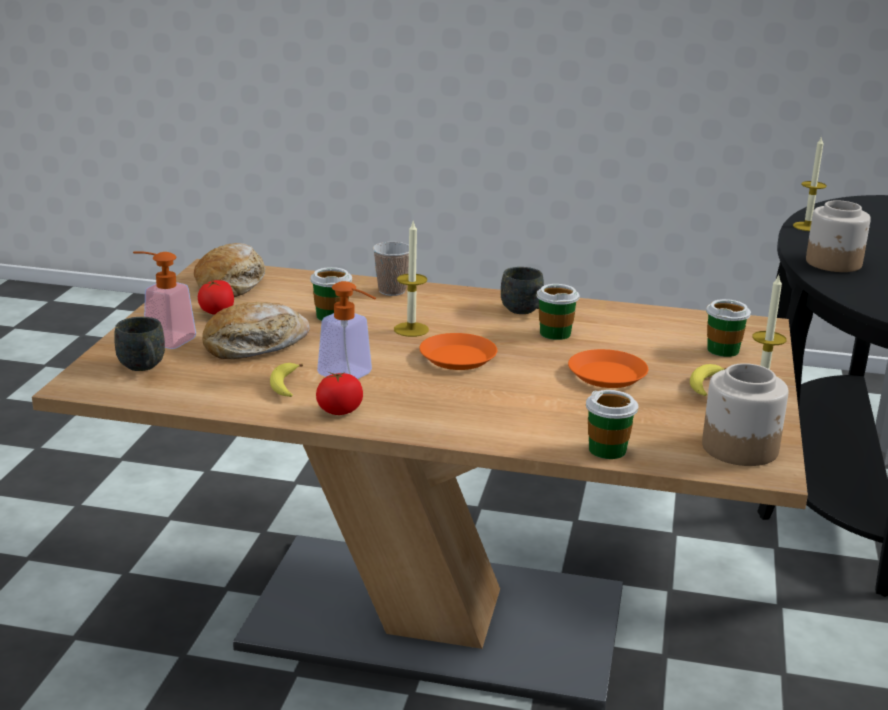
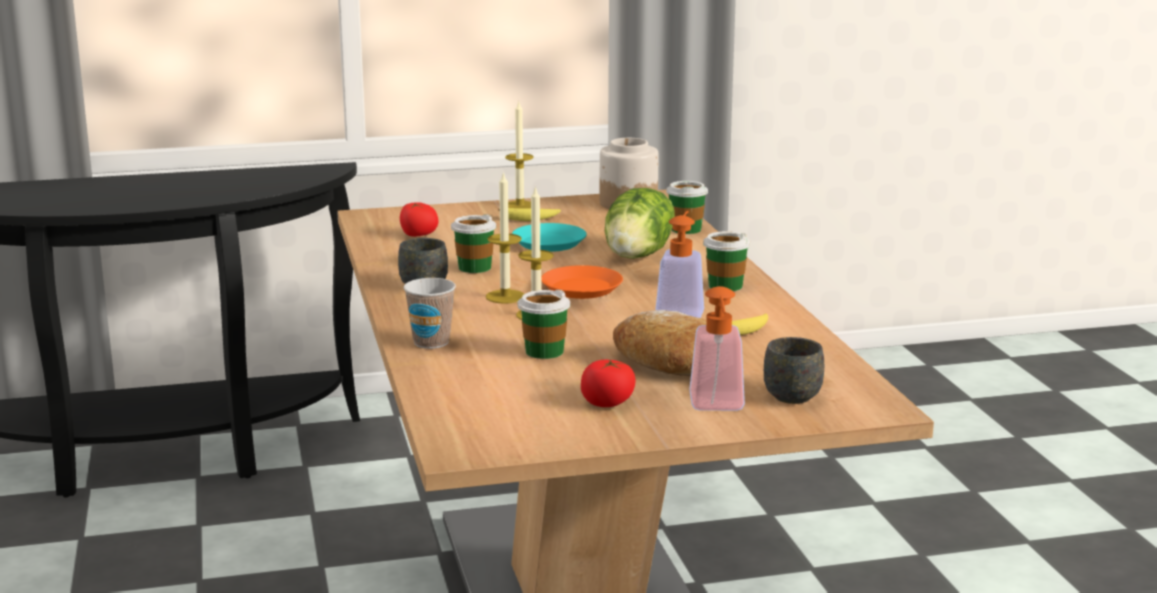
camera: 115 degrees left, 5 degrees down
bread [194,243,265,297] -> none
tomato [316,372,363,415] -> tomato moved to [400,202,438,237]
orange plate [568,349,648,388] -> turquoise plate [512,223,587,252]
cup [706,299,751,357] -> cup moved to [703,231,750,291]
candle [793,136,827,231] -> candle moved to [486,171,524,304]
jar [806,200,871,272] -> none
none -> lettuce [605,188,675,259]

